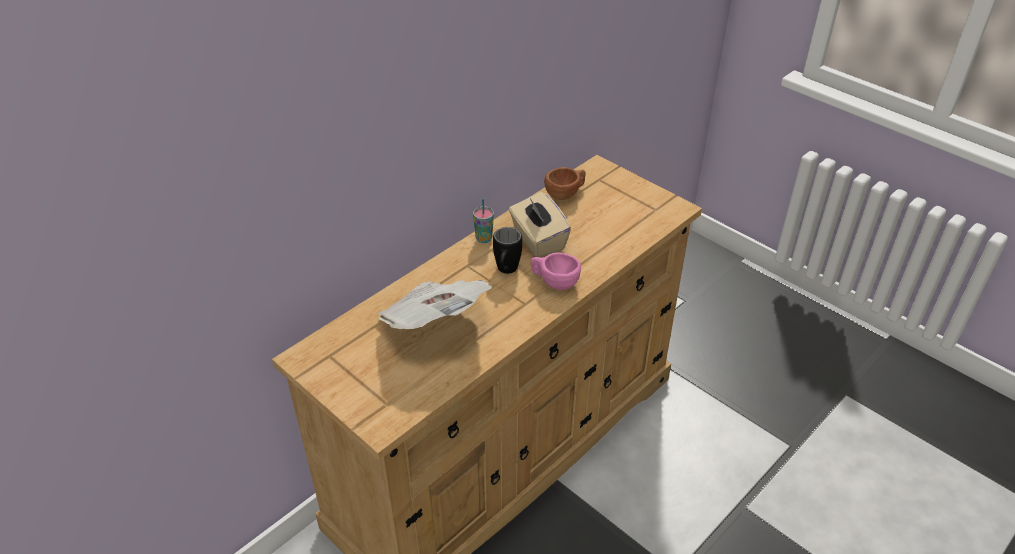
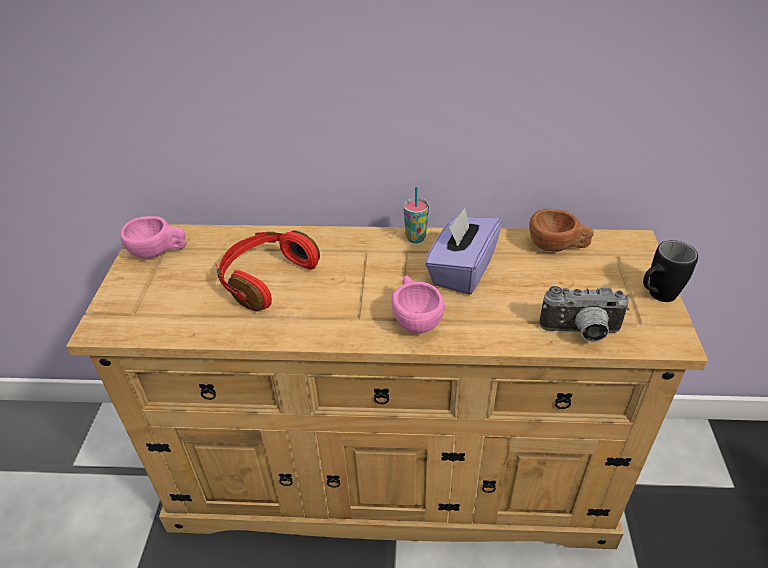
camera: 50 degrees right, 0 degrees up
newspaper [377,280,492,329] -> red headphones [216,230,320,311]
black mug [493,227,522,274] -> black mug moved to [643,240,698,302]
beige tissue box [509,192,571,257] -> purple tissue box [425,207,502,295]
none -> pink cup [120,216,187,259]
none -> camera [539,286,629,342]

